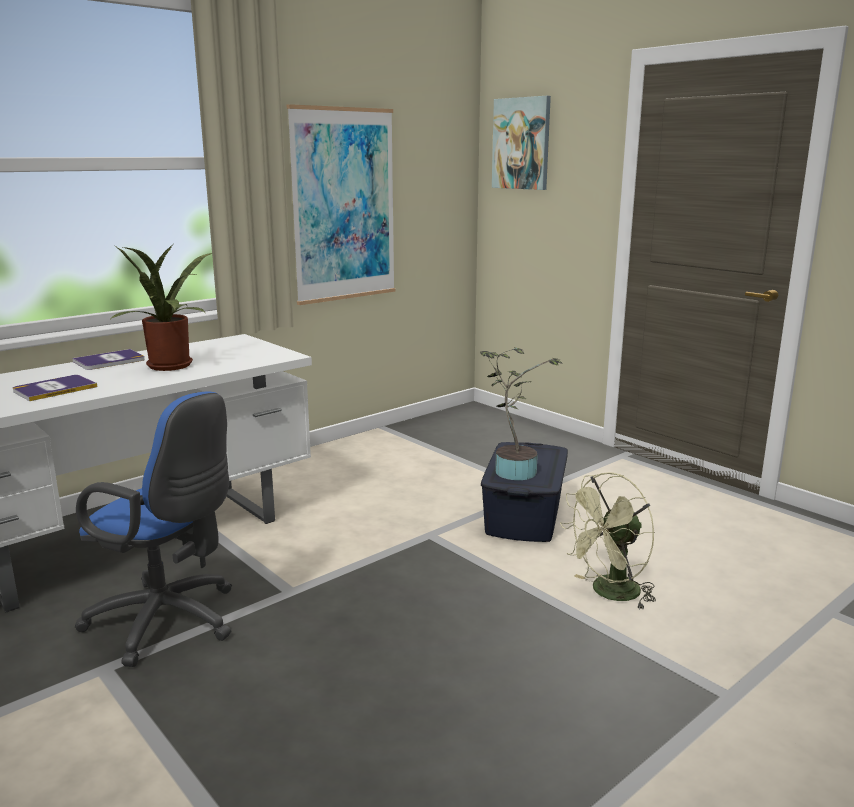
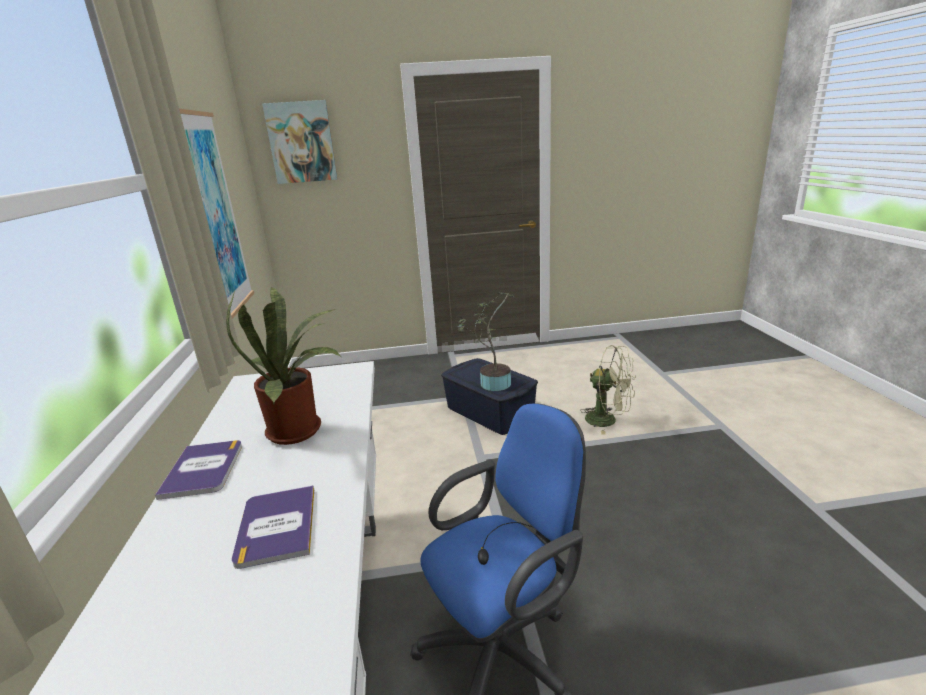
camera: 55 degrees left, 5 degrees up
green fan [560,472,656,610] -> green fan turned 60 degrees counterclockwise [580,345,636,435]

